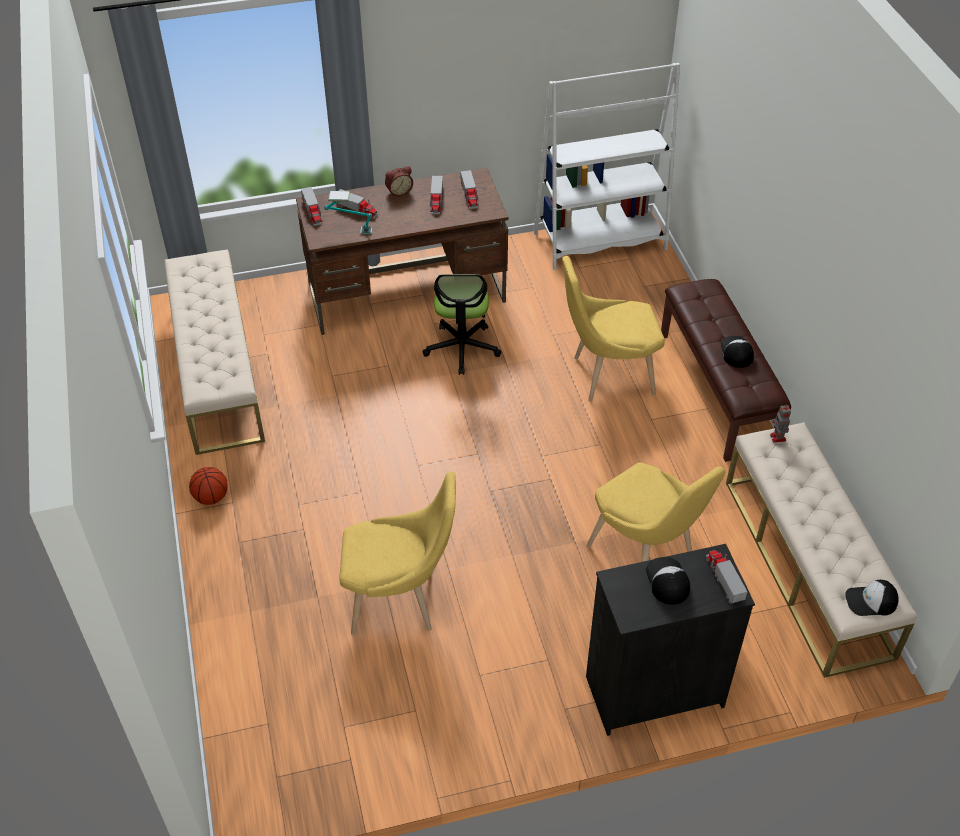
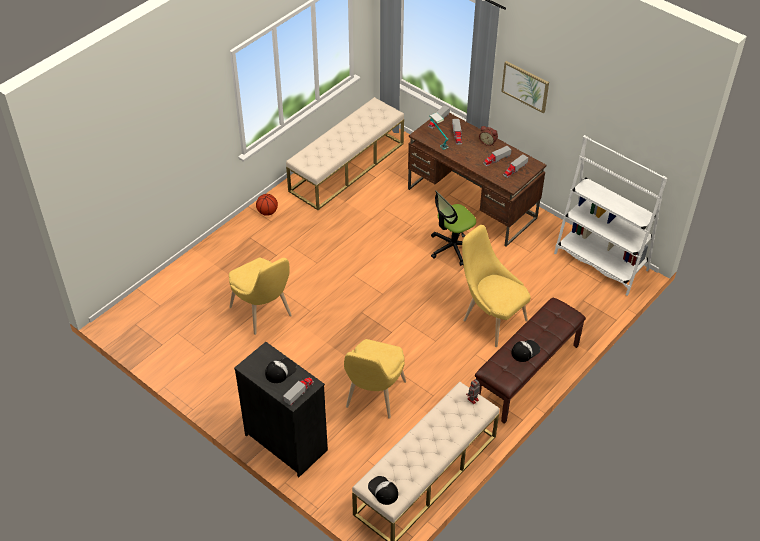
camera: 55 degrees right, 0 degrees up
none -> picture [501,61,549,113]

